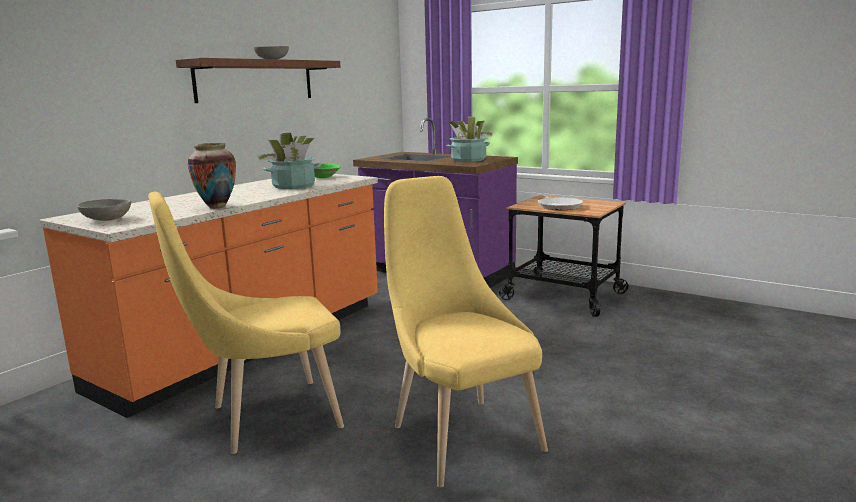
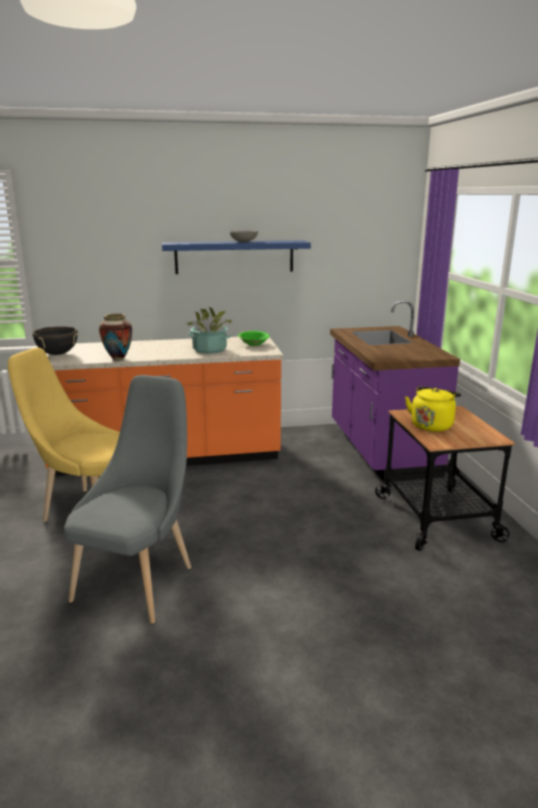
camera: 45 degrees right, 5 degrees up
grey bowl [77,199,131,221] -> black cooking pot [32,326,79,355]
brown shelf [176,58,340,103] -> blue shelf [162,240,311,274]
yellow chair [384,176,548,487] -> grey chair [64,375,191,623]
potted plant [447,117,493,162] -> none
frying pan [538,195,583,210] -> yellow kettle [405,386,461,432]

